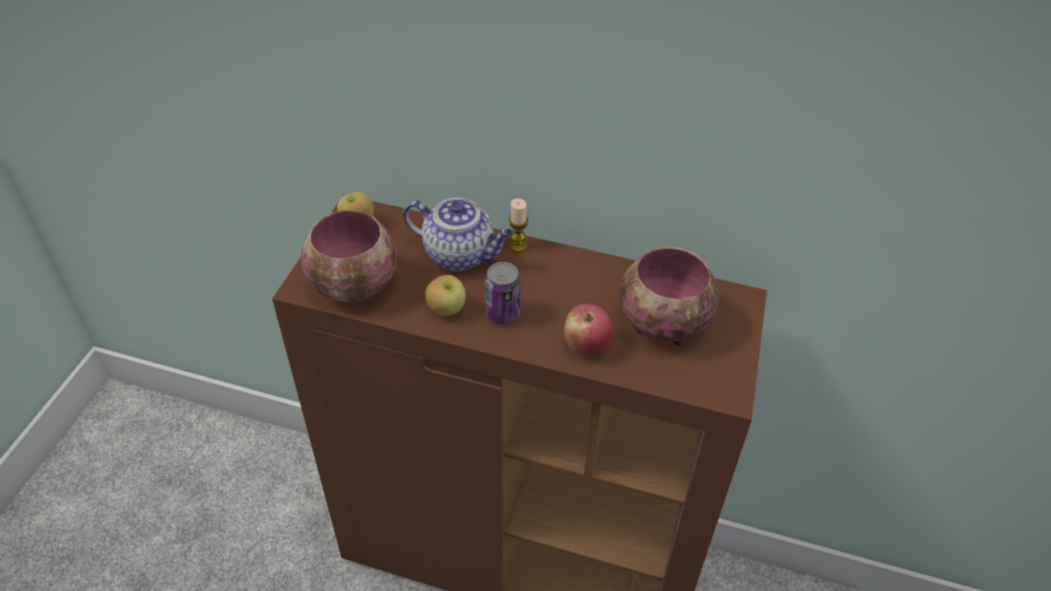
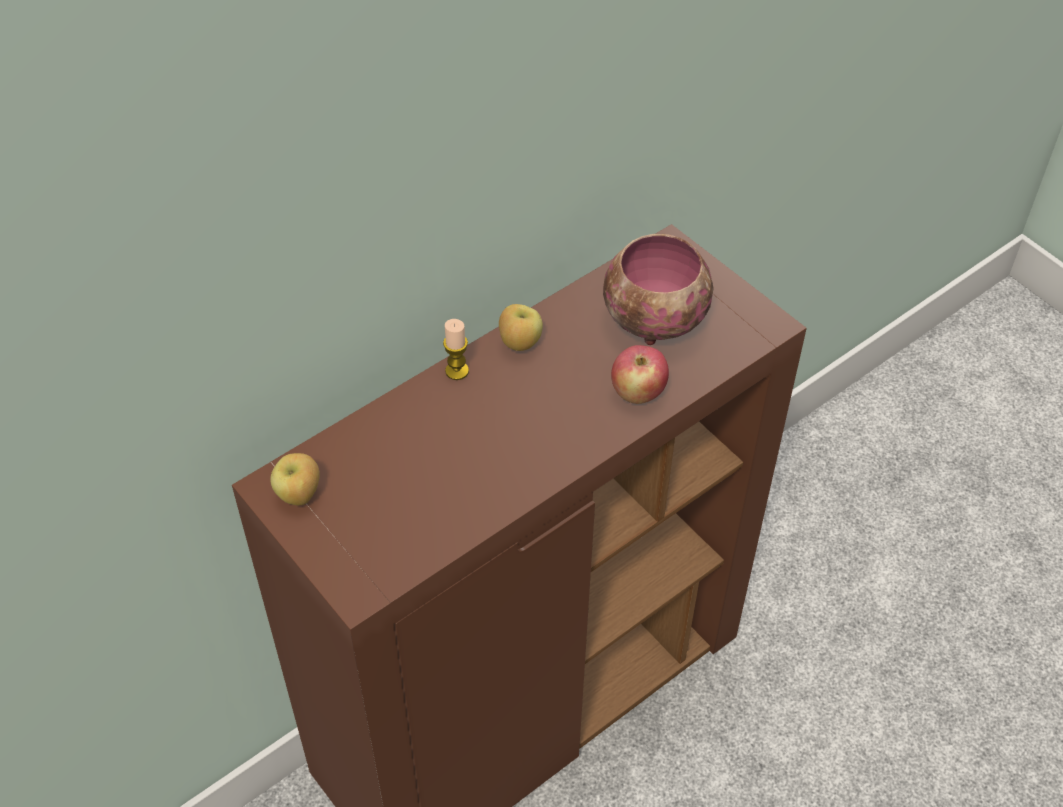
camera: 55 degrees left, 5 degrees up
bowl [301,210,397,303] -> none
teapot [403,198,513,271] -> none
apple [425,275,466,316] -> apple moved to [499,304,543,351]
can [485,262,521,325] -> none

